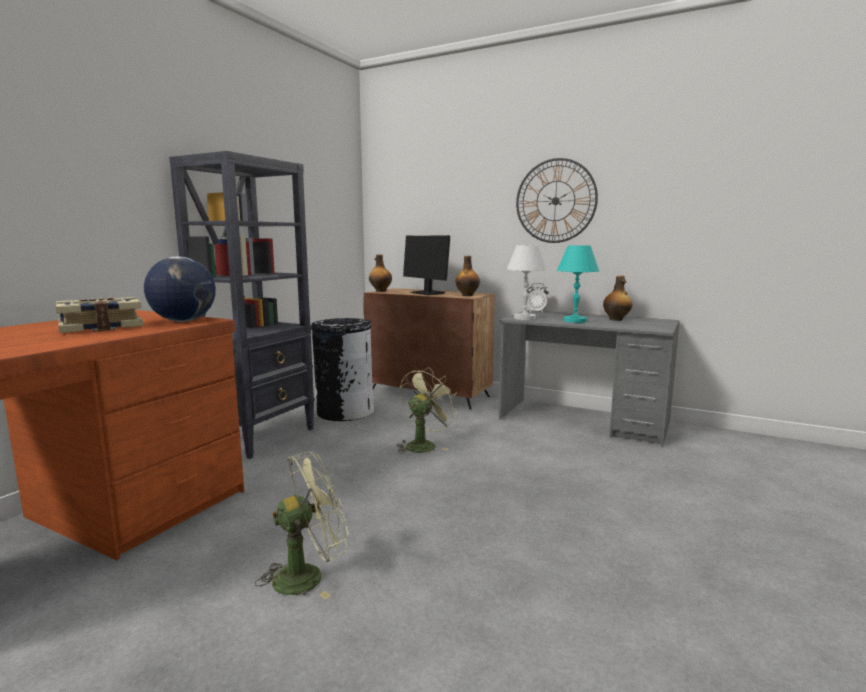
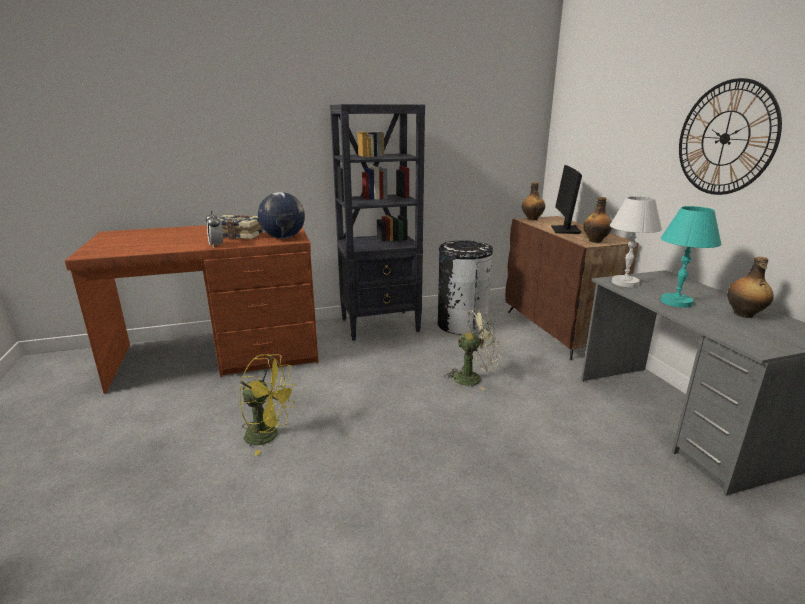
camera: 45 degrees right, 10 degrees up
green fan [255,452,349,599] -> yellow fan [239,354,297,455]
alarm clock [527,283,549,313] -> alarm clock moved to [206,211,223,248]

